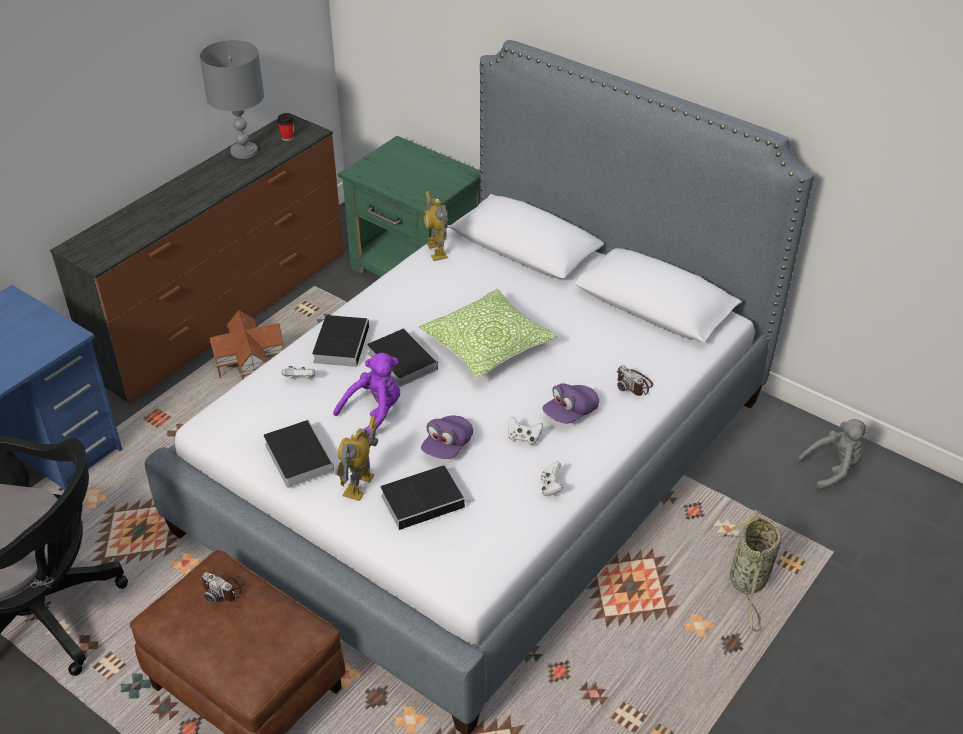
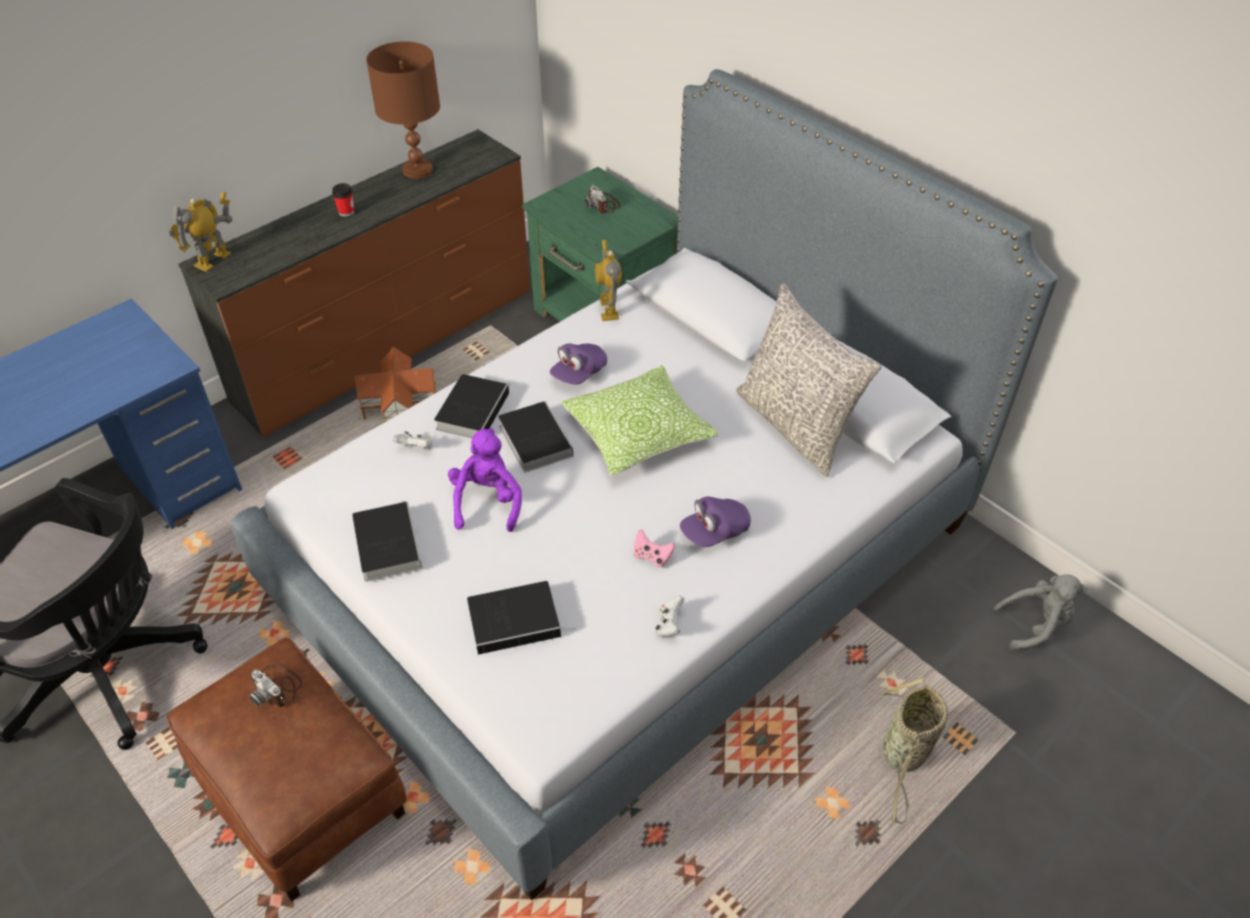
camera: 10 degrees right, 5 degrees up
grey table lamp [200,40,264,159] -> brown table lamp [366,41,440,179]
cup [277,113,294,141] -> cup moved to [332,183,354,217]
purple plush toy [333,353,400,436] -> purple plush toy turned 60 degrees counterclockwise [448,428,522,532]
toy robot [335,416,378,501] -> toy robot moved to [168,191,232,272]
purple cap [421,416,473,459] -> purple cap moved to [550,344,607,385]
white game controller [508,416,543,445] -> pink game controller [634,529,675,567]
camera [617,365,653,396] -> camera moved to [585,185,620,213]
none -> grey pillow [736,284,881,477]

